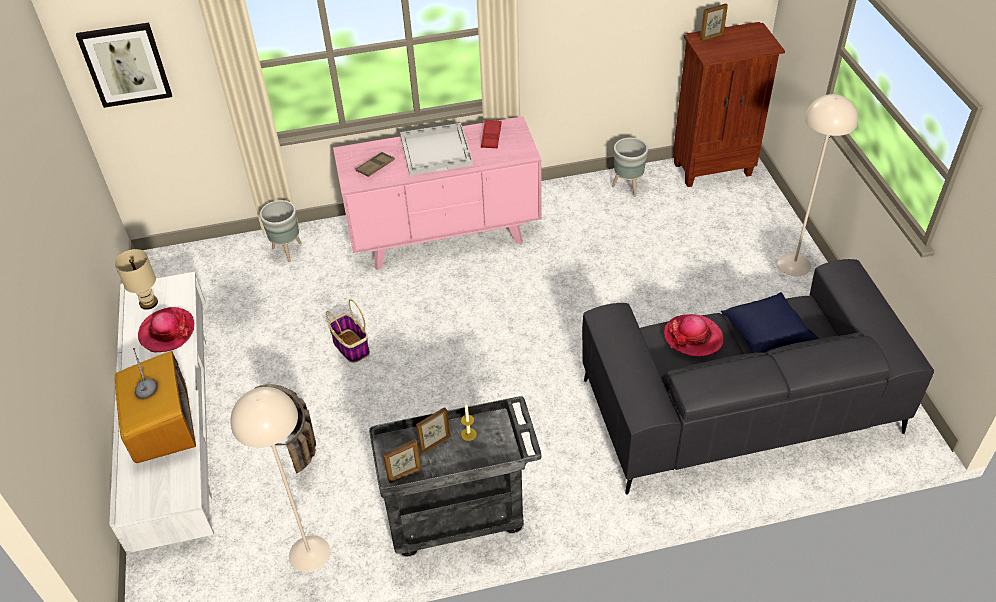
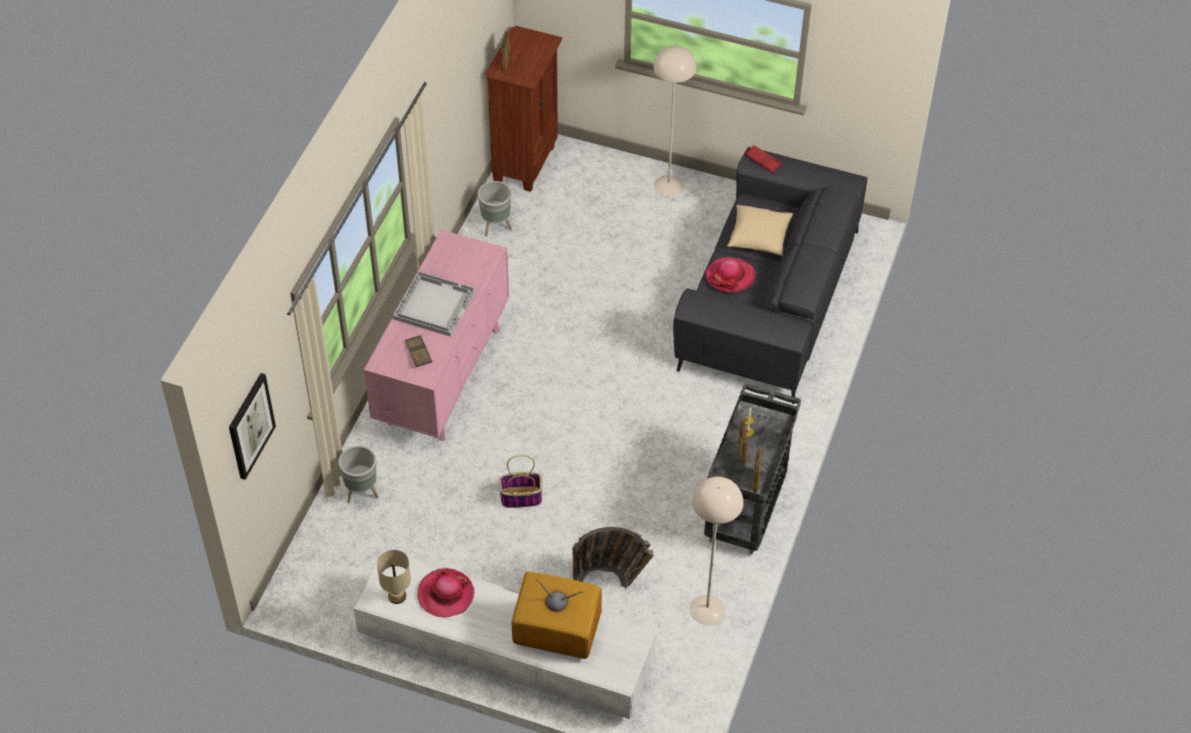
camera: 60 degrees left, 5 degrees up
red tray [481,120,502,148] -> red tray moved to [745,145,782,173]
blue pillow [721,292,819,353] -> beige pillow [727,205,793,256]

